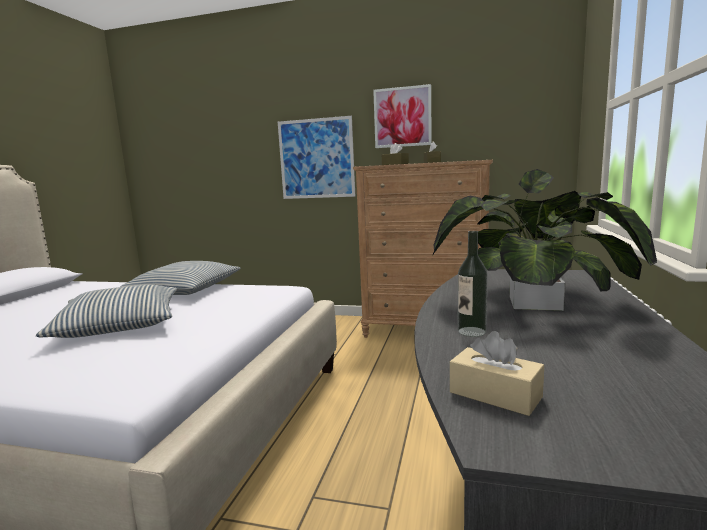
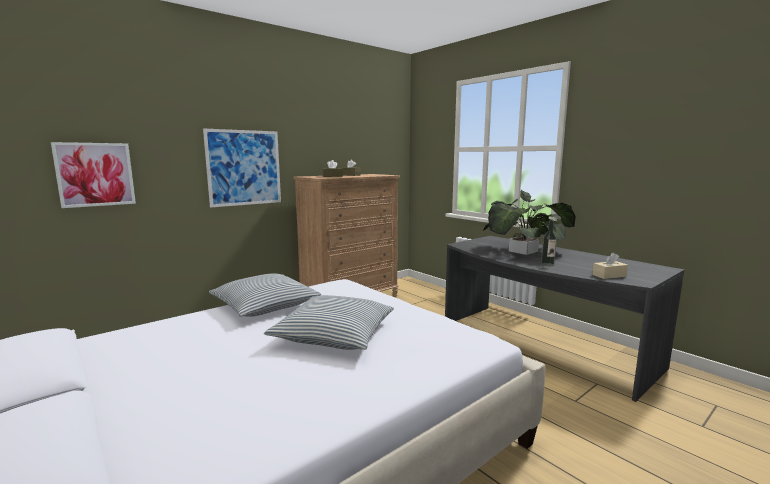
camera: 55 degrees left, 0 degrees up
picture [373,84,432,148] -> picture moved to [51,142,136,208]

